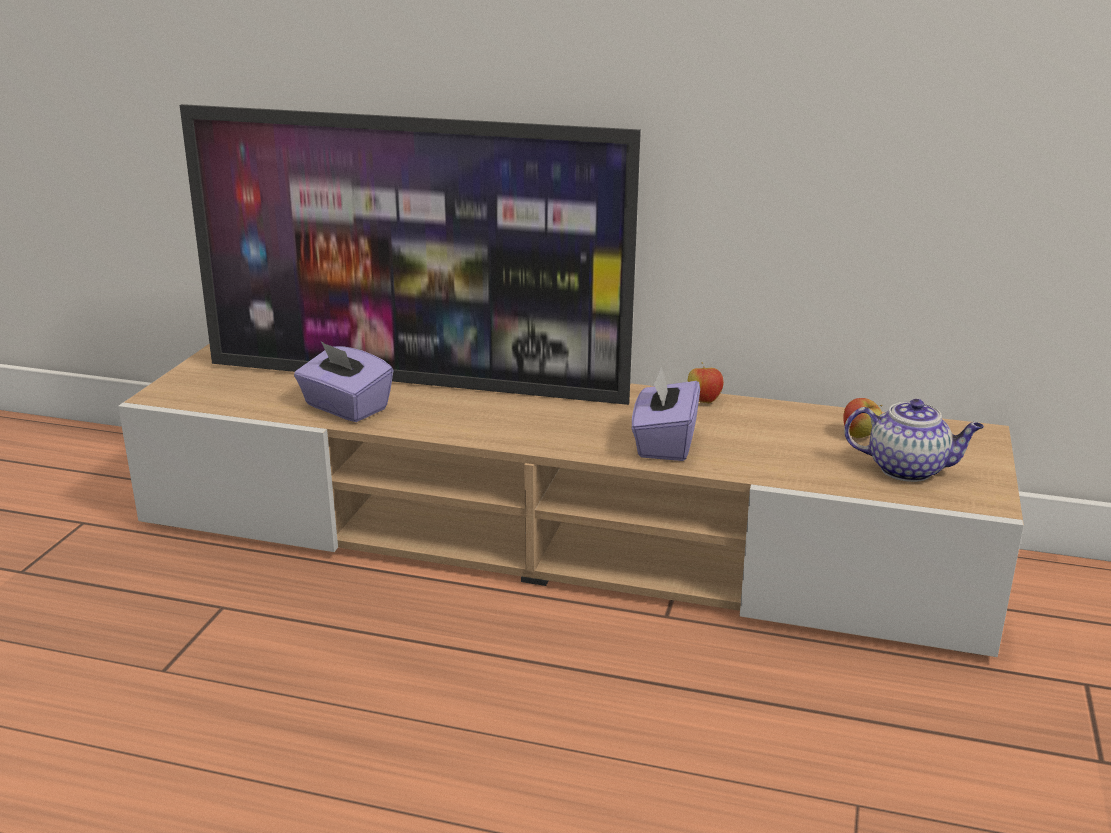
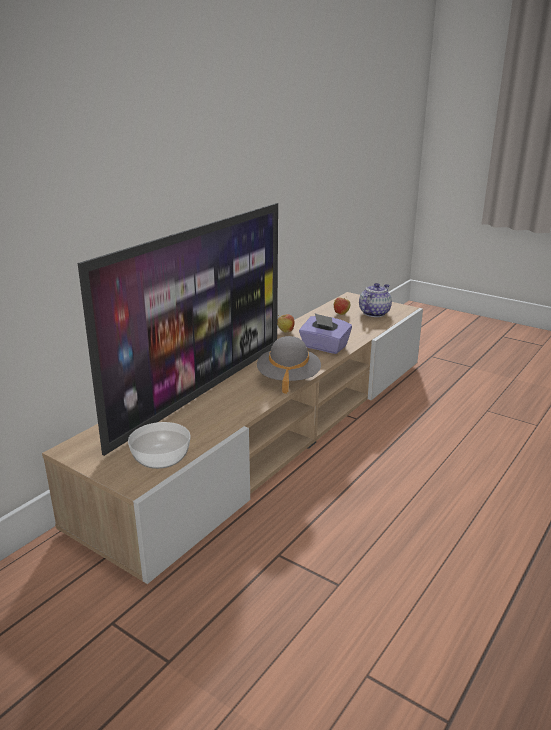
camera: 70 degrees left, 0 degrees up
purple tissue box [294,341,394,422] -> none
none -> bowl [128,422,190,469]
none -> grey hat [257,336,321,394]

